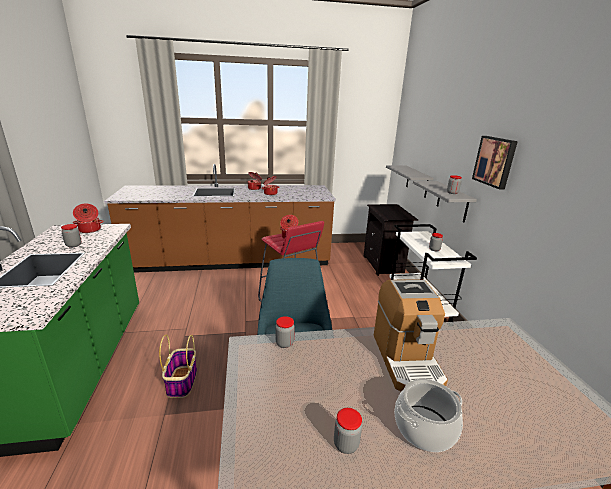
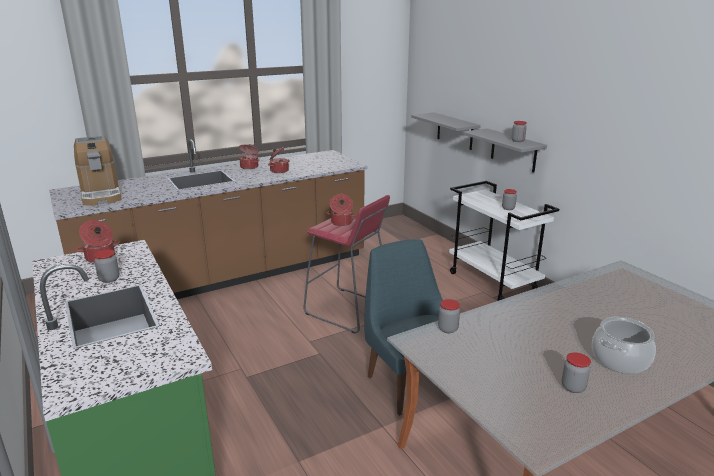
camera: 20 degrees left, 0 degrees up
basket [159,335,197,398] -> none
black nightstand [364,204,418,276] -> none
coffee machine [374,279,448,392] -> coffee machine moved to [74,136,122,206]
picture [472,136,518,190] -> none

